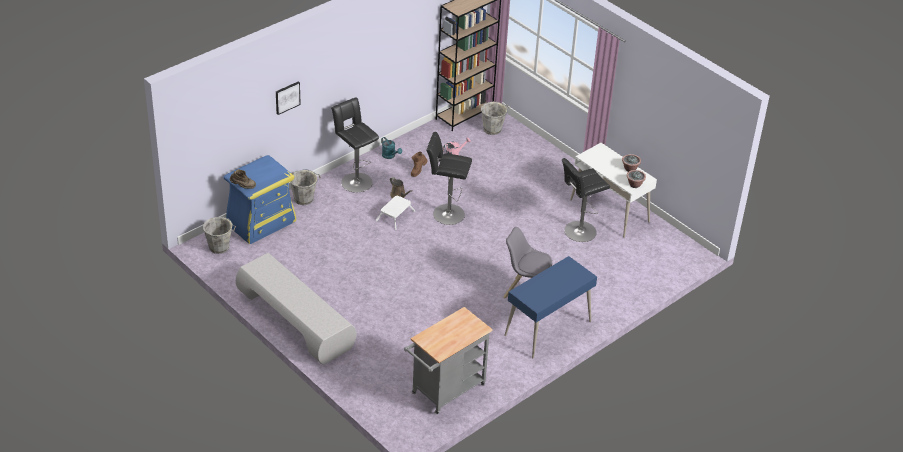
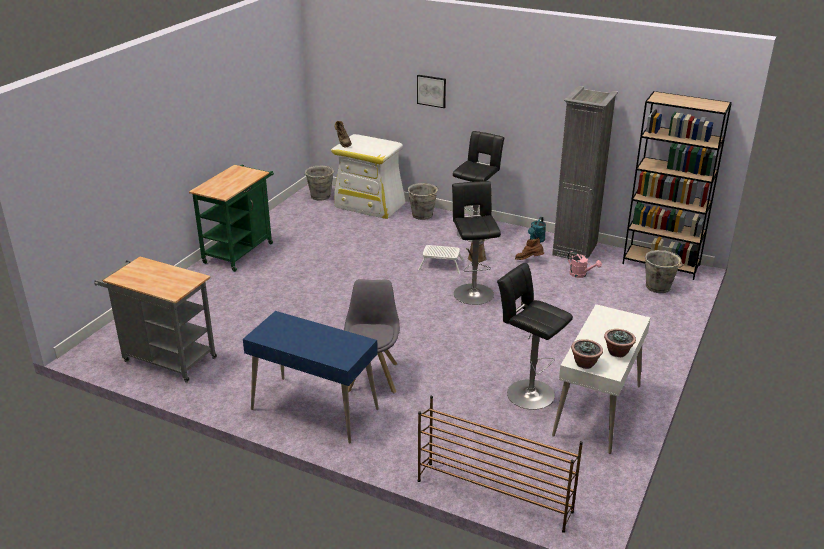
camera: 70 degrees right, 10 degrees down
blue nightstand [223,155,296,244] -> white nightstand [331,134,406,219]
grey bench [236,253,356,365] -> green cart [189,165,274,272]
none -> brown shoe rack [418,396,583,533]
none -> grey cabinet [552,86,618,260]

